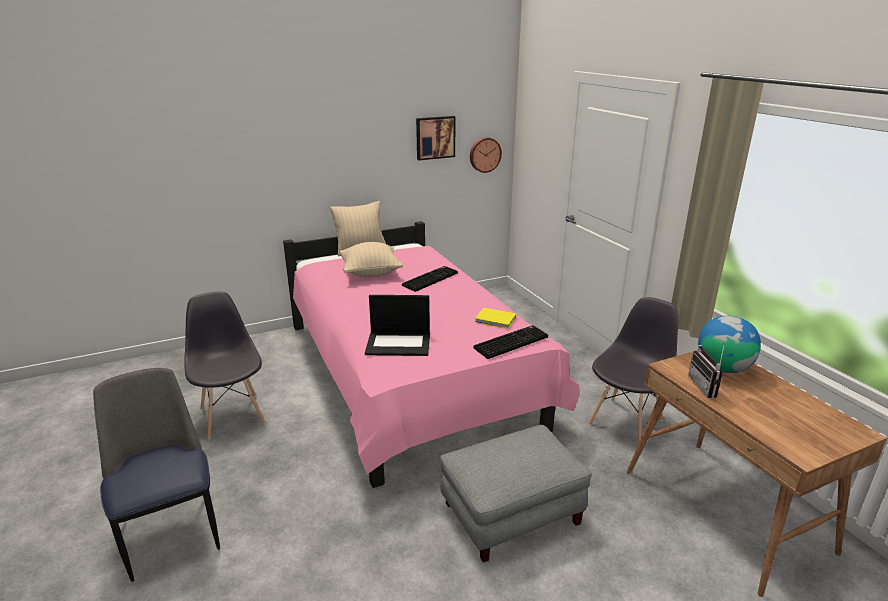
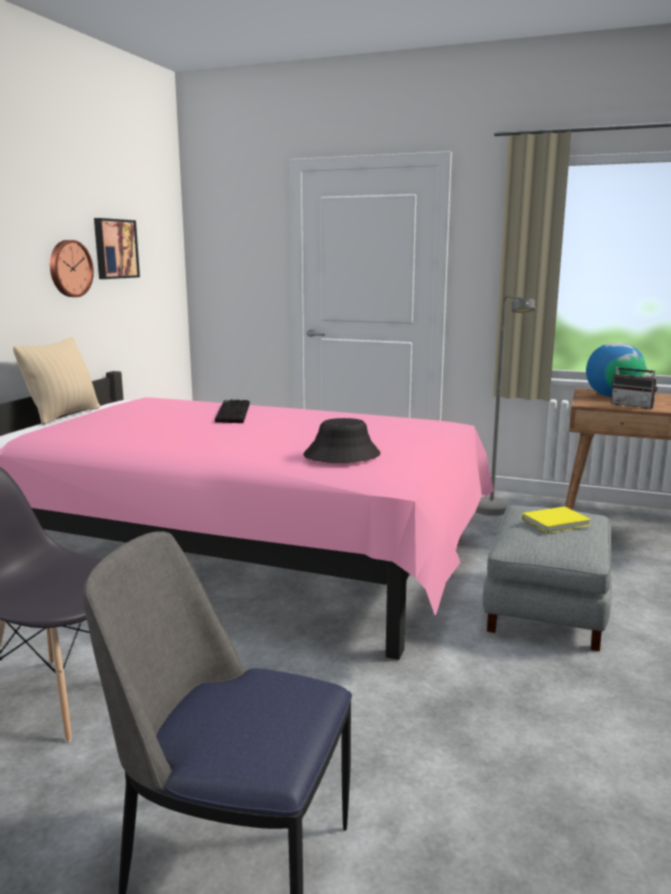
camera: 45 degrees left, 10 degrees down
beige pillow [340,242,403,278] -> none
laptop [365,295,430,356] -> black hat [303,418,380,463]
wall clock [470,137,502,173] -> wall clock moved to [50,240,94,297]
keyboard [473,325,548,359] -> none
yellow book [475,308,516,329] -> yellow book moved to [522,506,591,533]
grey chair [588,297,678,444] -> grey floor lamp [475,296,535,516]

